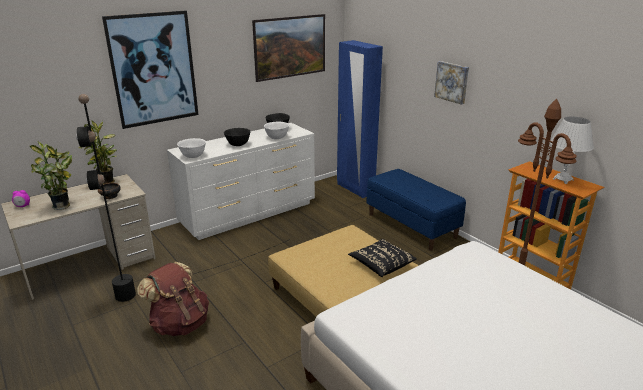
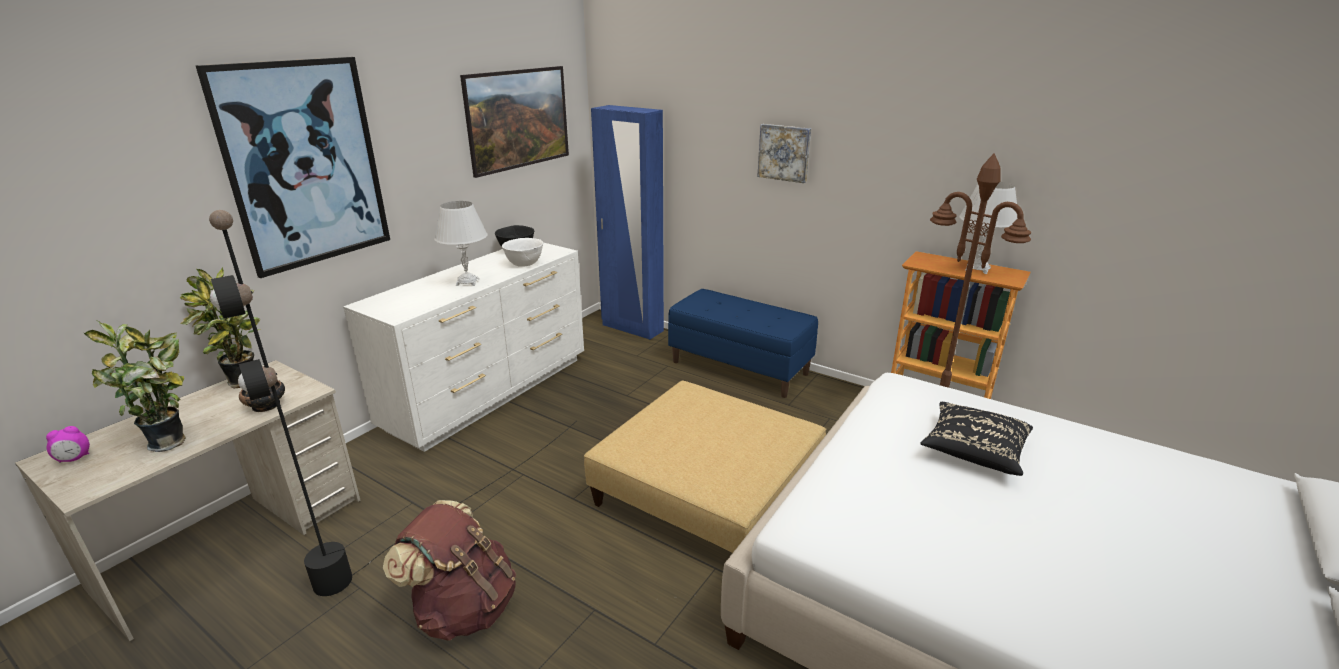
camera: 20 degrees left, 0 degrees up
white bowl [177,138,206,158] -> none
black bowl [224,128,251,146] -> white table lamp [434,201,487,286]
black pillow [348,239,417,277] -> black pillow moved to [920,402,1033,476]

